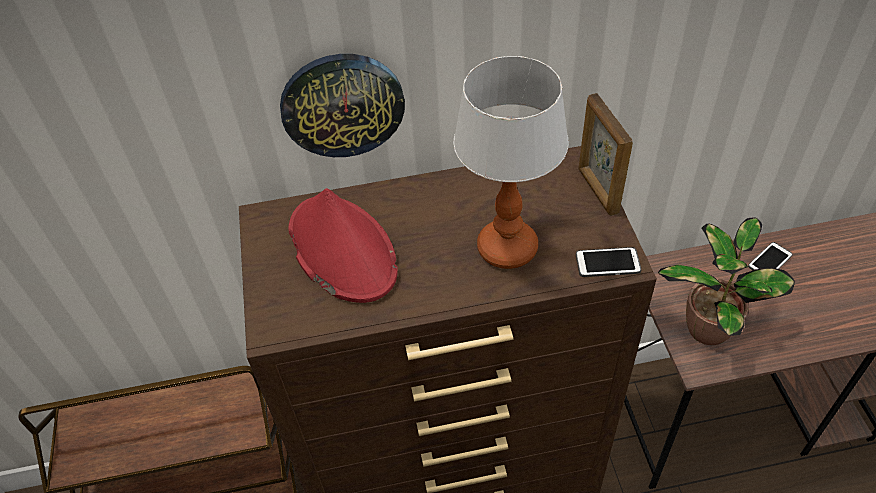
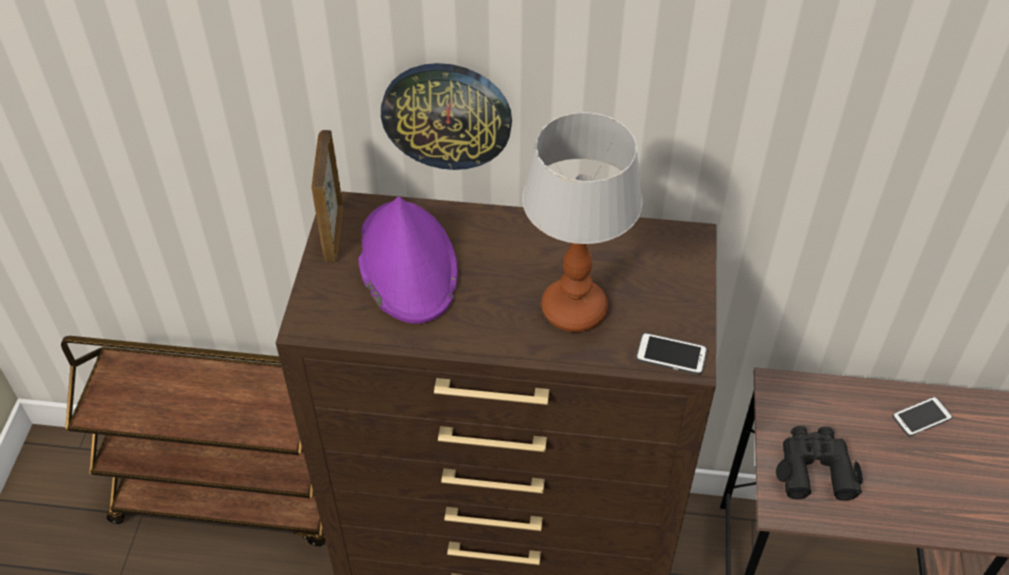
camera: 15 degrees right, 0 degrees up
red hat [289,188,398,303] -> purple hat [358,197,458,324]
picture frame [578,93,633,216] -> picture frame moved to [312,130,343,262]
potted plant [658,217,795,345] -> black binoculars [776,426,863,501]

